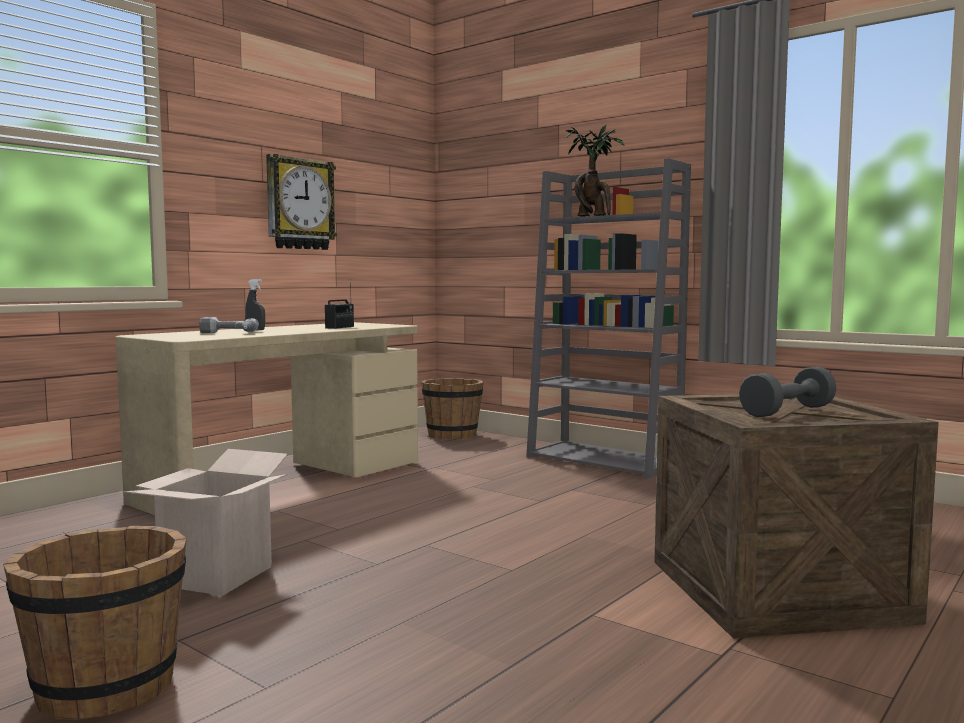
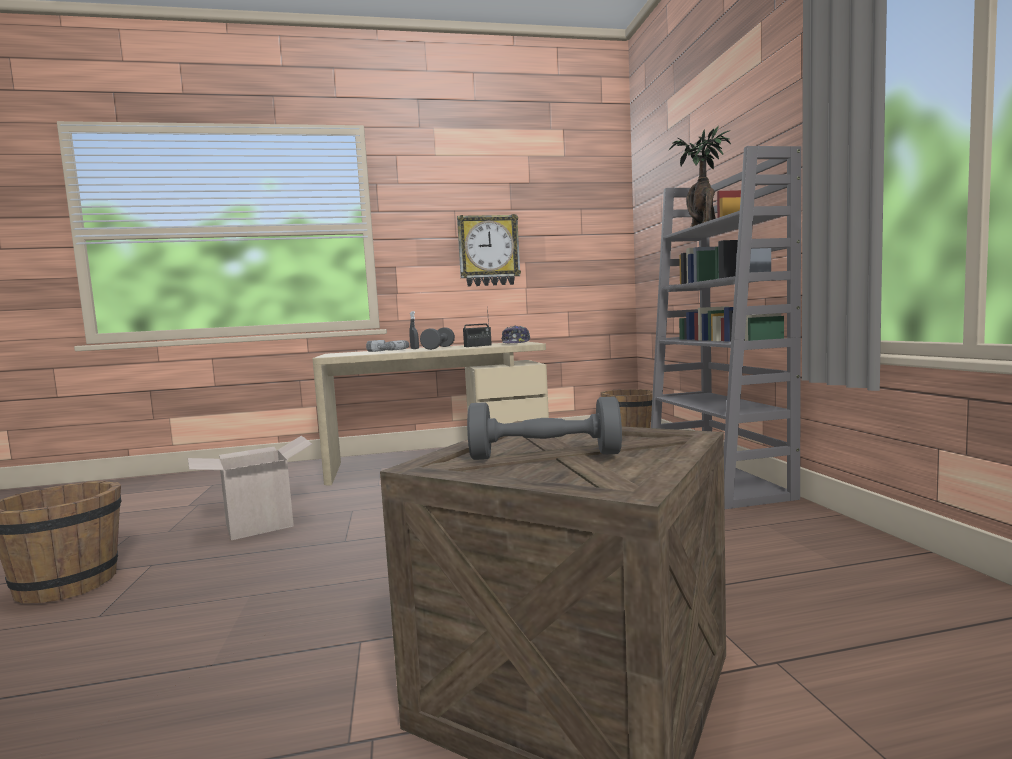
camera: 40 degrees right, 0 degrees up
none -> grey dumbbell [420,327,455,350]
none -> cap [501,326,530,343]

